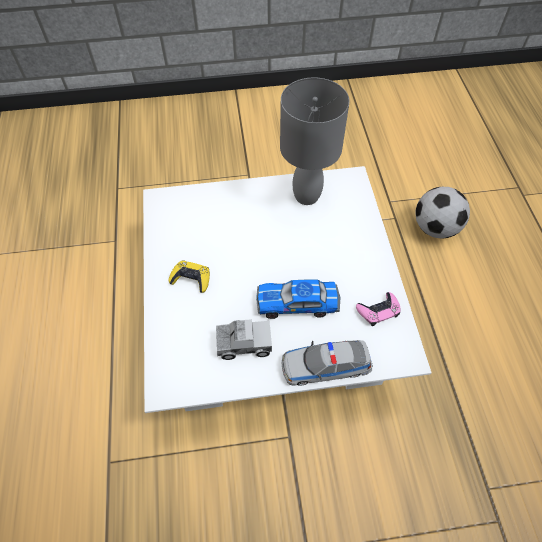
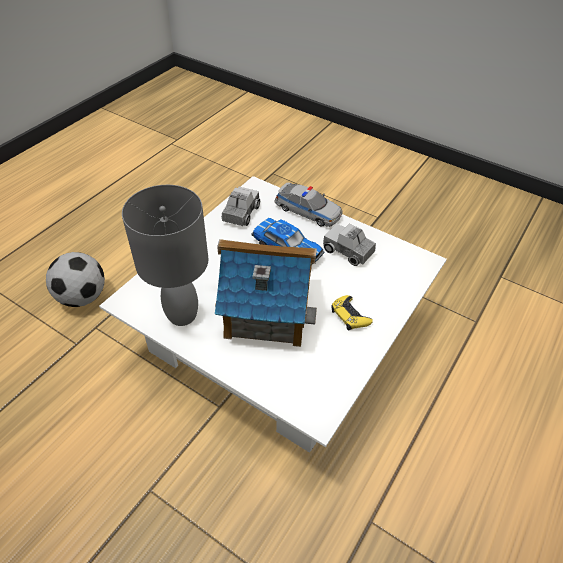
camera: 140 degrees left, 10 degrees down
pink game controller [356,292,401,326] -> toy truck [222,187,260,226]
none -> toy house [215,239,317,347]

